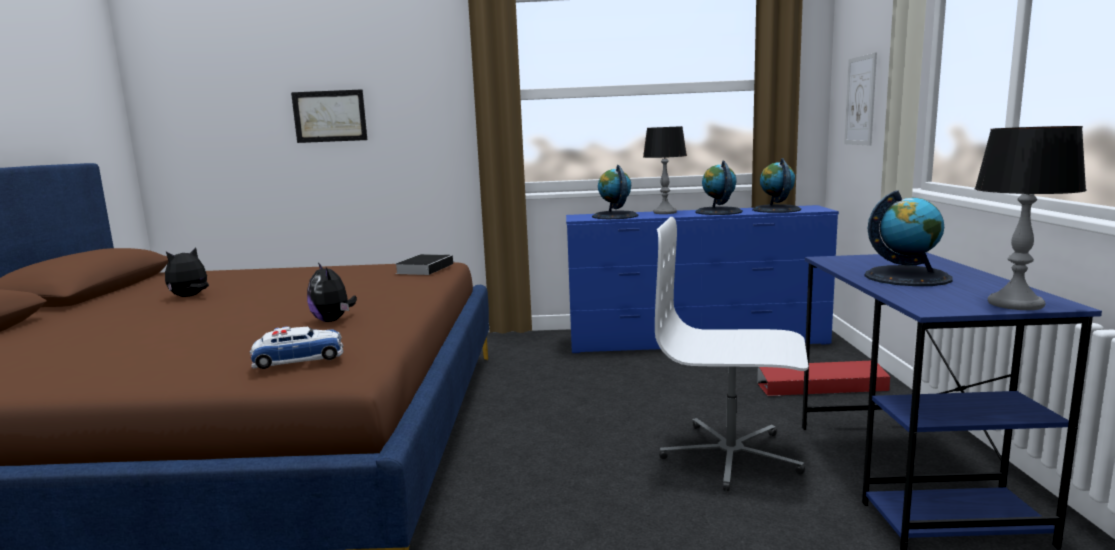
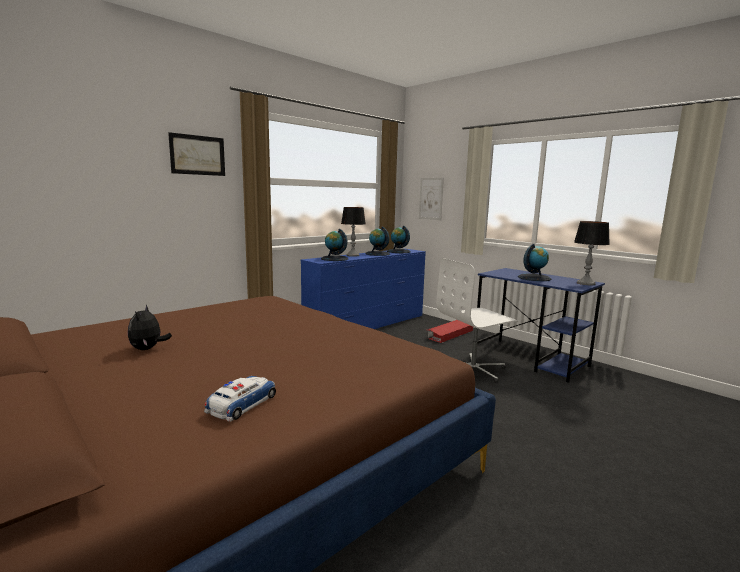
camera: 45 degrees left, 0 degrees up
toy car [250,326,344,369] -> toy car moved to [204,376,276,422]
picture [291,89,367,143] -> picture moved to [168,132,225,176]
plush toy [307,262,357,322] -> none
book [396,254,453,275] -> none

